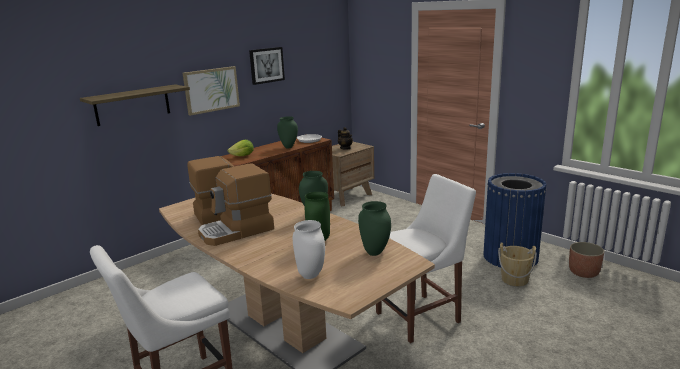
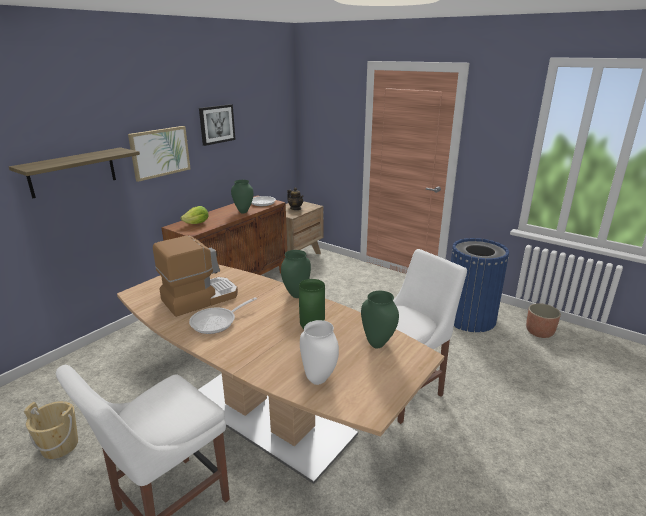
camera: 10 degrees left, 5 degrees up
coffee machine [198,163,274,246] -> frying pan [189,297,257,334]
beige bucket [498,243,537,286] -> beige bucket moved to [24,401,78,459]

